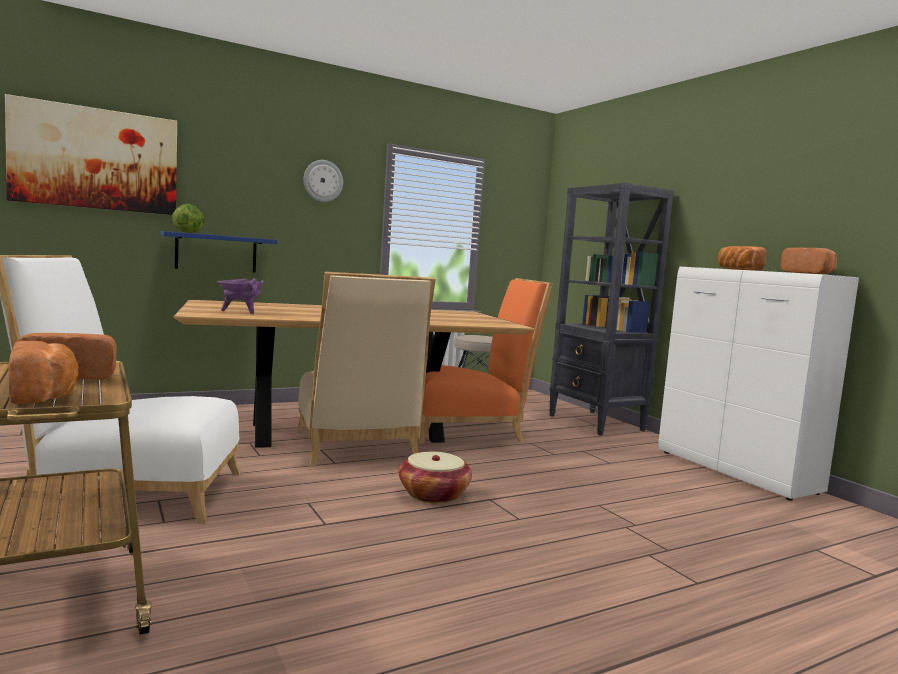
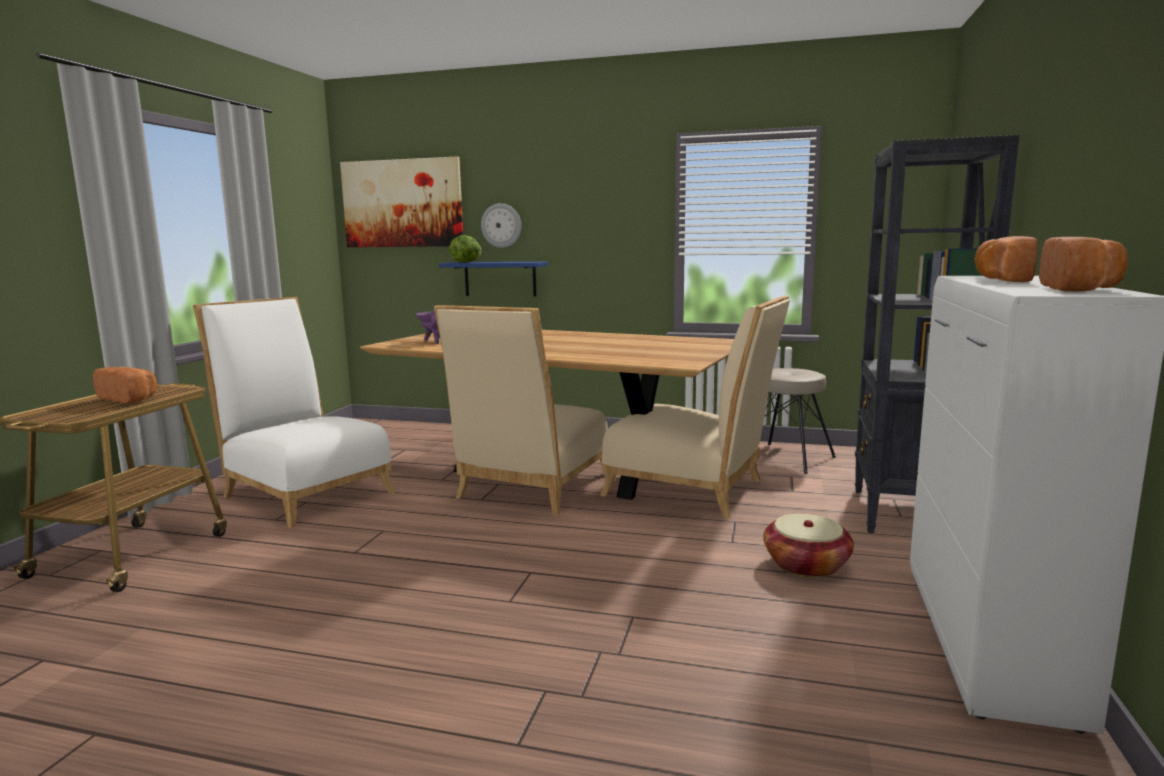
camera: 45 degrees right, 5 degrees up
bread [9,341,79,404] -> none
wall clock [304,160,343,202] -> wall clock moved to [481,203,522,248]
basket [399,452,472,503] -> basket moved to [763,514,854,578]
orange chair [417,278,552,444] -> beige chair [600,295,790,518]

